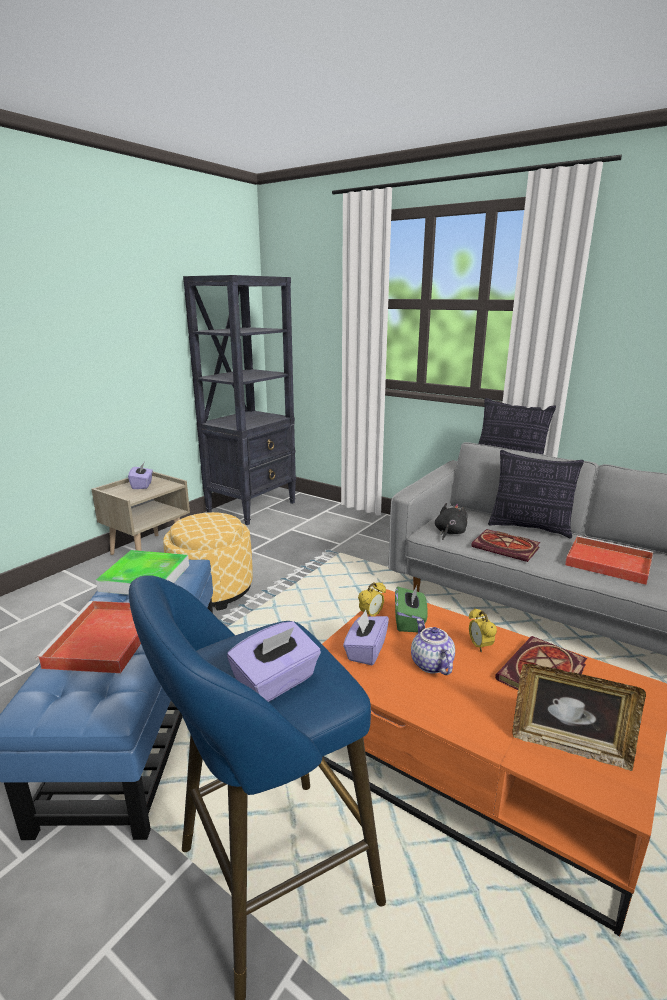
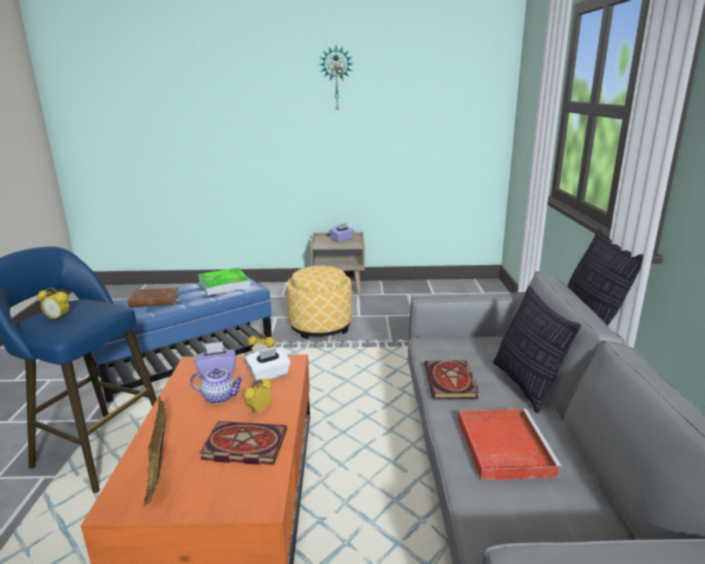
camera: 55 degrees right, 0 degrees up
red tray [36,601,141,673] -> brown book [128,288,182,307]
black bookcase [183,275,296,525] -> none
purple tissue box [227,621,321,702] -> alarm clock [37,288,69,321]
green tissue box [395,586,428,632] -> white tissue box [245,347,291,383]
teapot [411,618,455,675] -> teapot turned 60 degrees clockwise [190,368,245,404]
black plush toy [435,503,467,540] -> none
none -> wall clock [319,46,353,111]

